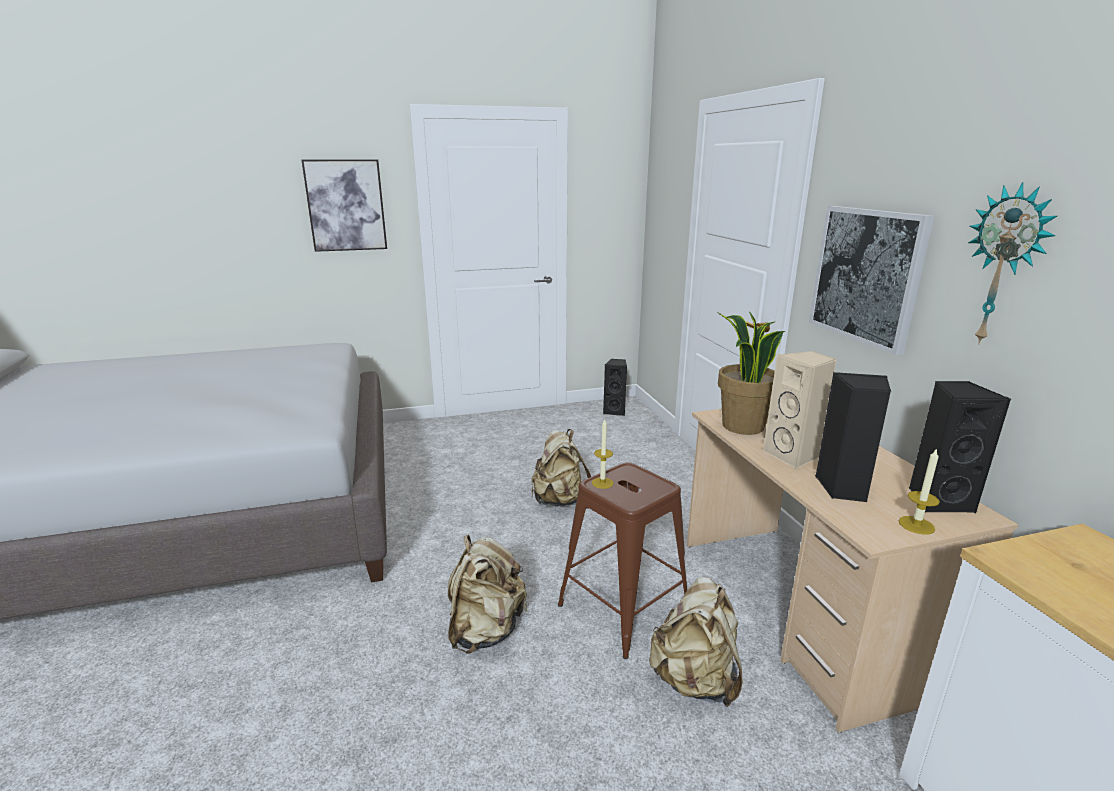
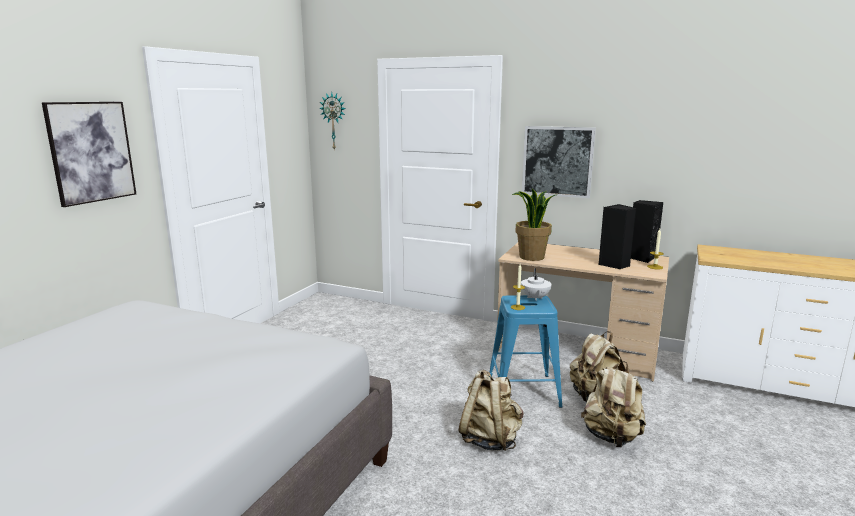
camera: 50 degrees left, 5 degrees down
beige backpack [531,429,591,507] -> beige backpack moved to [581,361,646,447]
brown stool [558,462,687,659] -> blue stool [489,295,563,408]
black speaker [603,359,627,416] -> none
beige speaker [763,351,837,469] -> none
wall clock [968,182,1057,344] -> wall clock moved to [319,92,346,151]
none -> white teapot [521,268,552,300]

